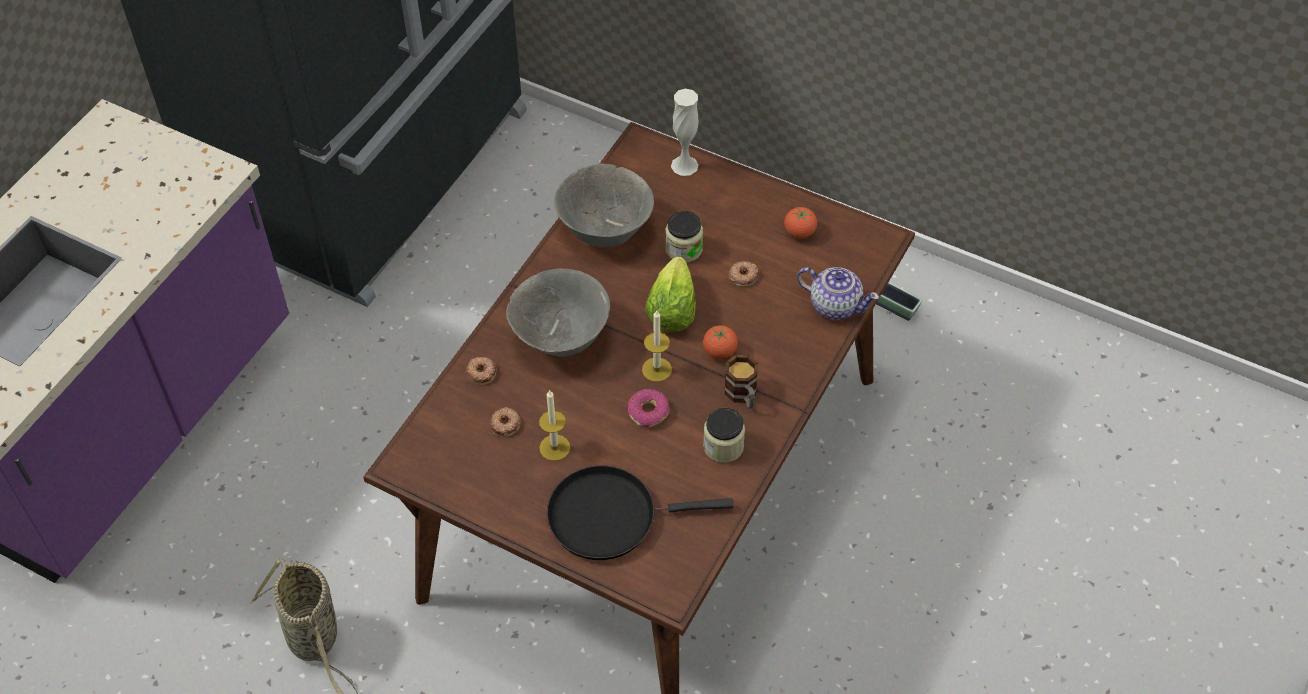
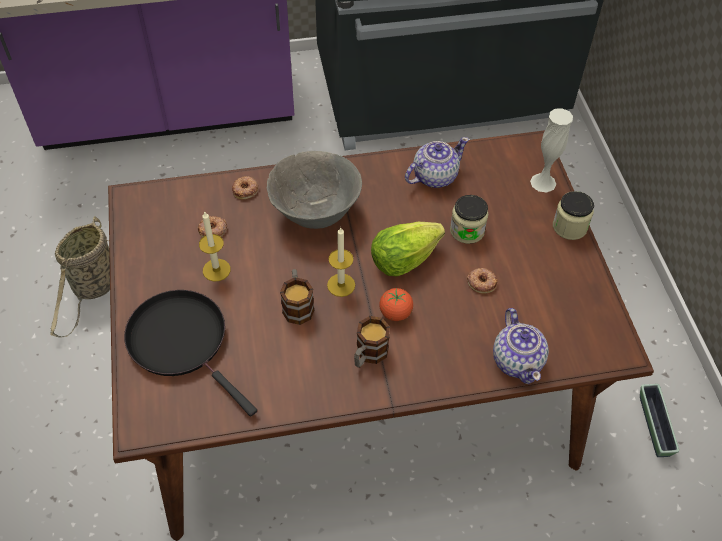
camera: 50 degrees right, 0 degrees up
grey bowl [554,164,654,248] -> teapot [405,137,469,188]
donut [628,389,670,428] -> mug [280,269,314,325]
jar [703,408,745,463] -> jar moved to [553,191,594,240]
tomato [784,207,817,239] -> none

